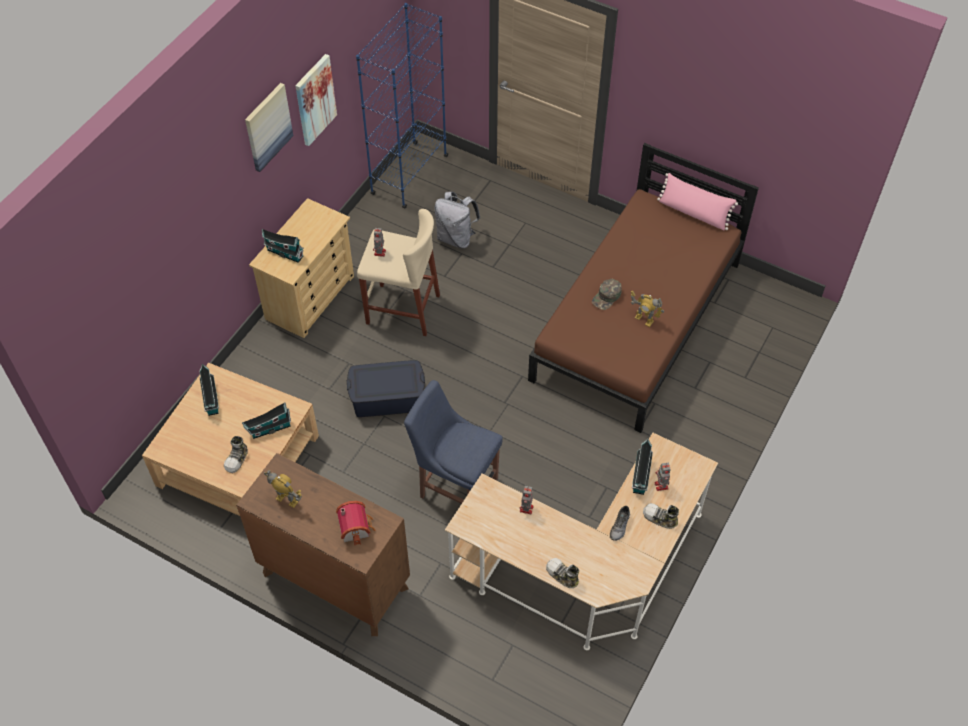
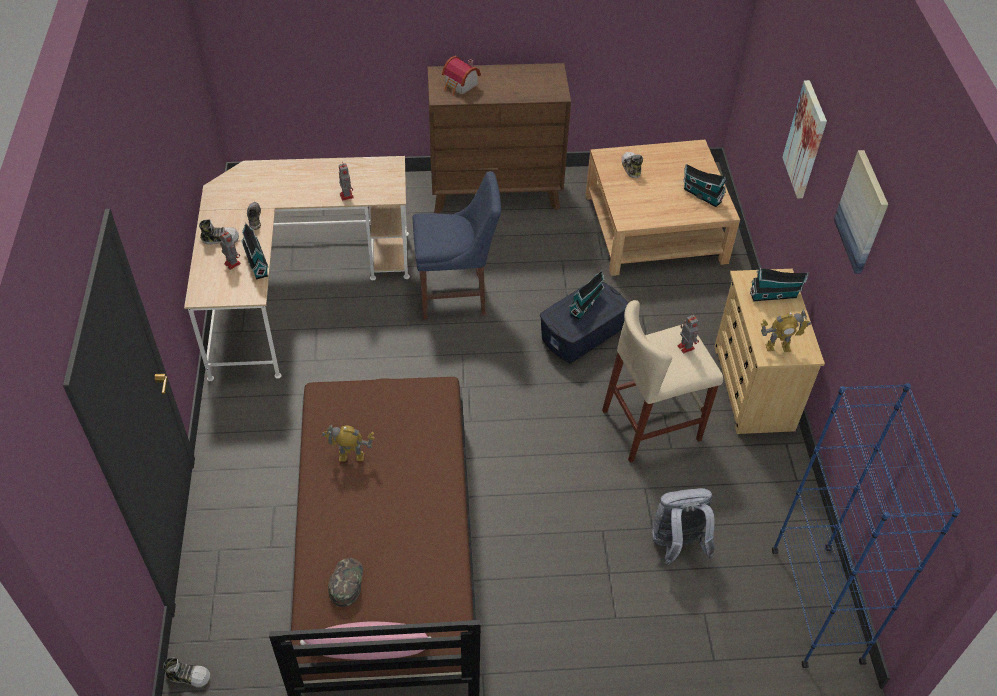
camera: 145 degrees right, 5 degrees down
toy house [242,403,291,439] -> toy house moved to [569,270,604,320]
toy robot [264,470,302,508] -> toy robot moved to [761,310,811,352]
picture [295,54,337,146] -> picture moved to [782,80,827,198]
shoe [546,558,579,588] -> shoe moved to [163,657,210,688]
green cap [592,279,622,310] -> green cap moved to [328,558,363,607]

